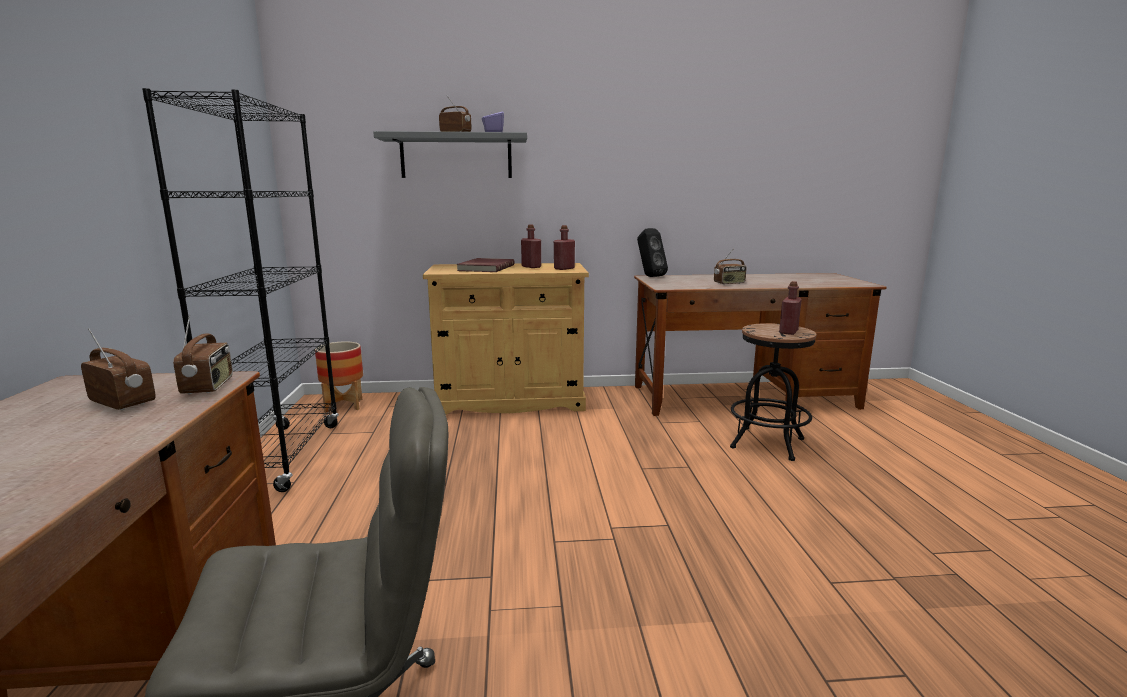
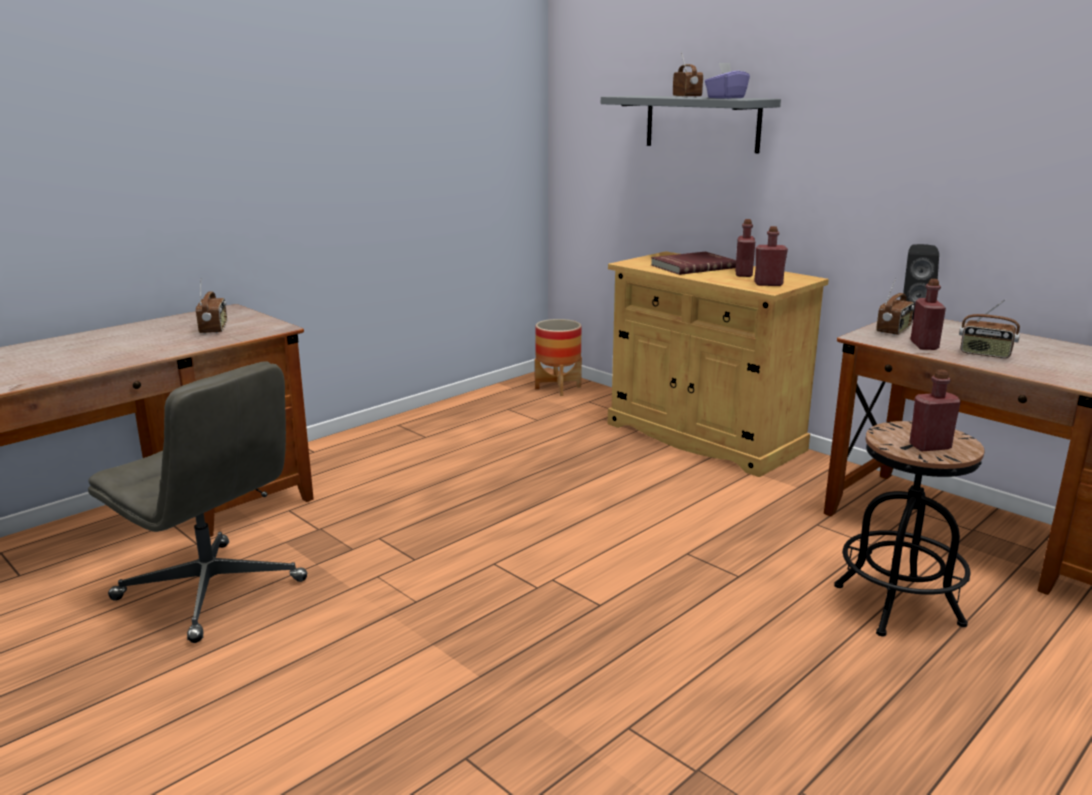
camera: 50 degrees right, 5 degrees up
black bookcase [142,88,339,492] -> none
radio [173,315,233,394] -> radio moved to [876,278,914,335]
none -> red bottle [910,279,946,350]

